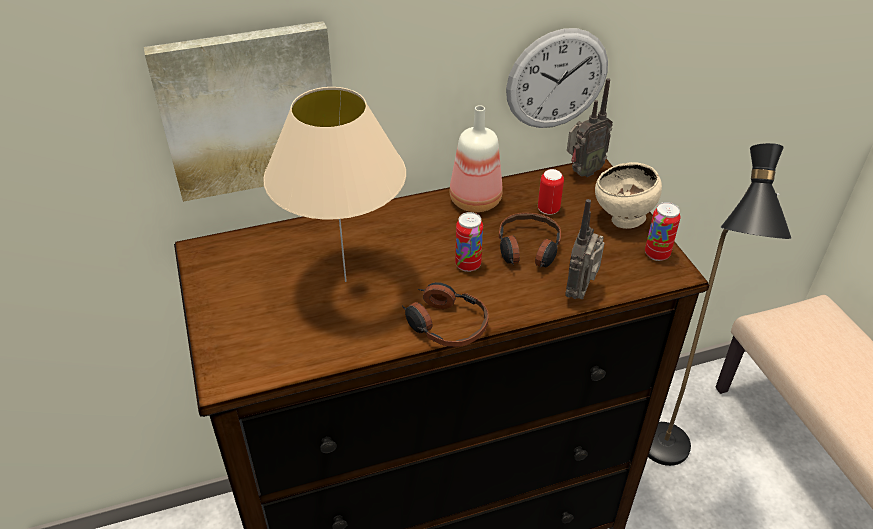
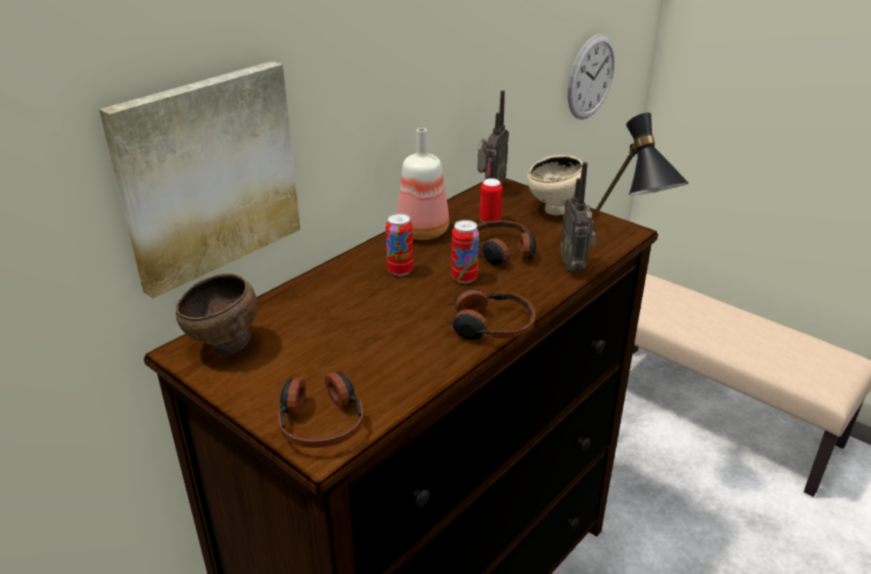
camera: 30 degrees left, 10 degrees down
beige table lamp [263,87,406,282] -> none
wall clock [506,28,608,128] -> wall clock moved to [568,34,615,120]
can [645,202,681,261] -> can moved to [386,213,413,276]
none -> brown bowl [176,273,257,356]
none -> headphones [278,371,363,448]

